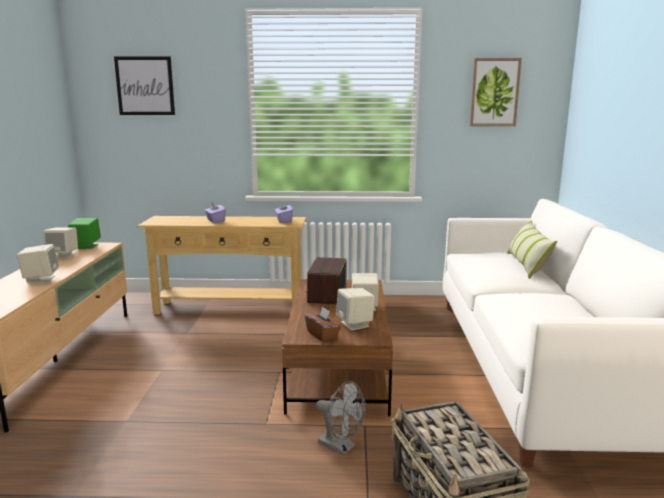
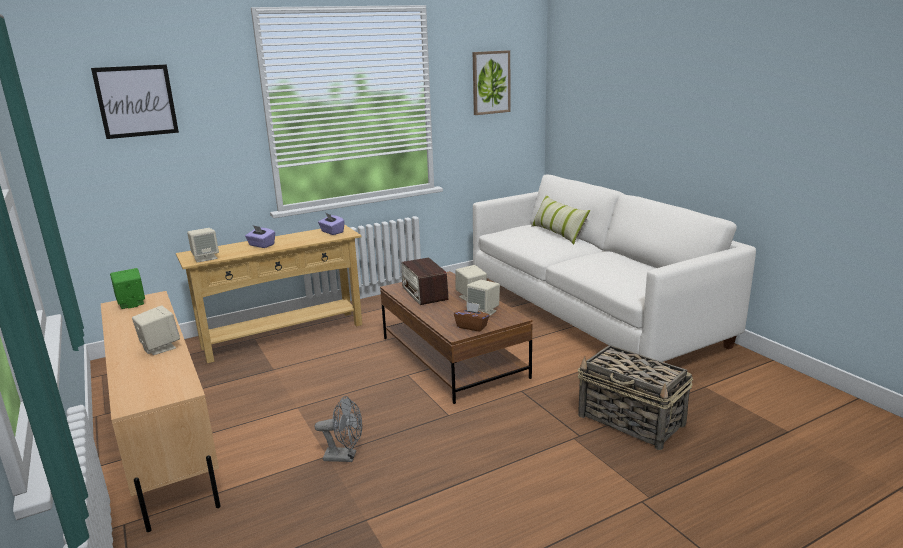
camera: 30 degrees left, 5 degrees up
beige speaker [43,227,78,259] -> beige speaker moved to [187,228,219,263]
grey fan [316,381,366,455] -> grey fan moved to [315,396,362,462]

